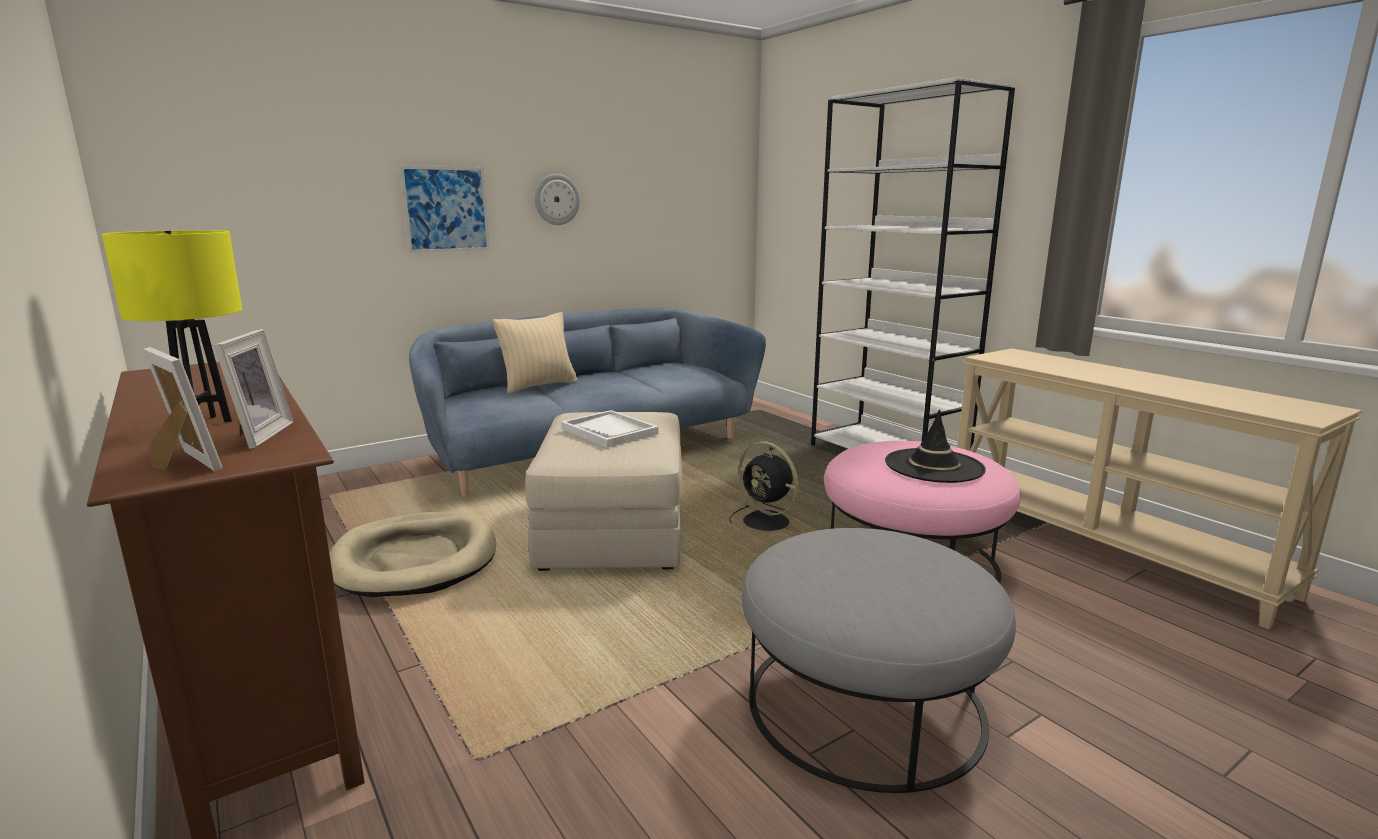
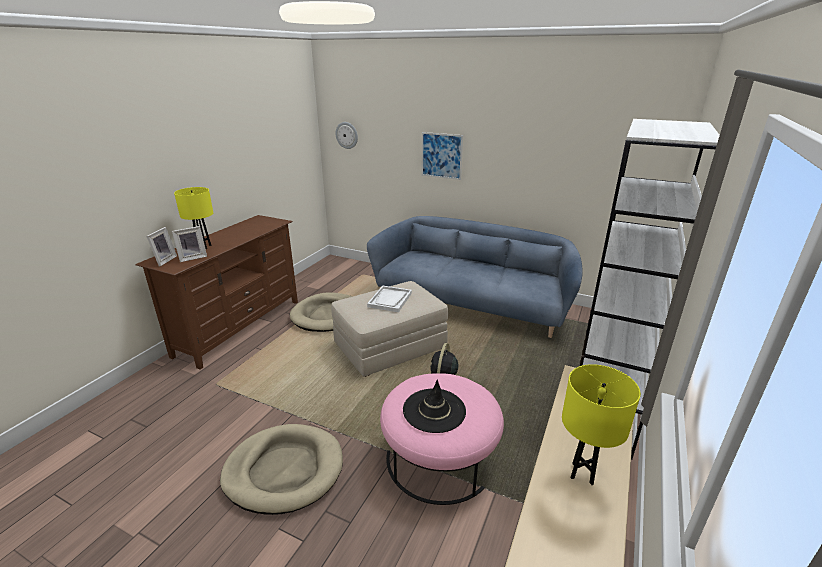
camera: 60 degrees right, 10 degrees up
beige pillow [493,312,578,394] -> none
wall clock [534,174,580,225] -> wall clock moved to [335,122,358,149]
grey ottoman [742,528,1016,793] -> beige dog bed [220,424,343,515]
none -> yellow table lamp [562,364,641,485]

